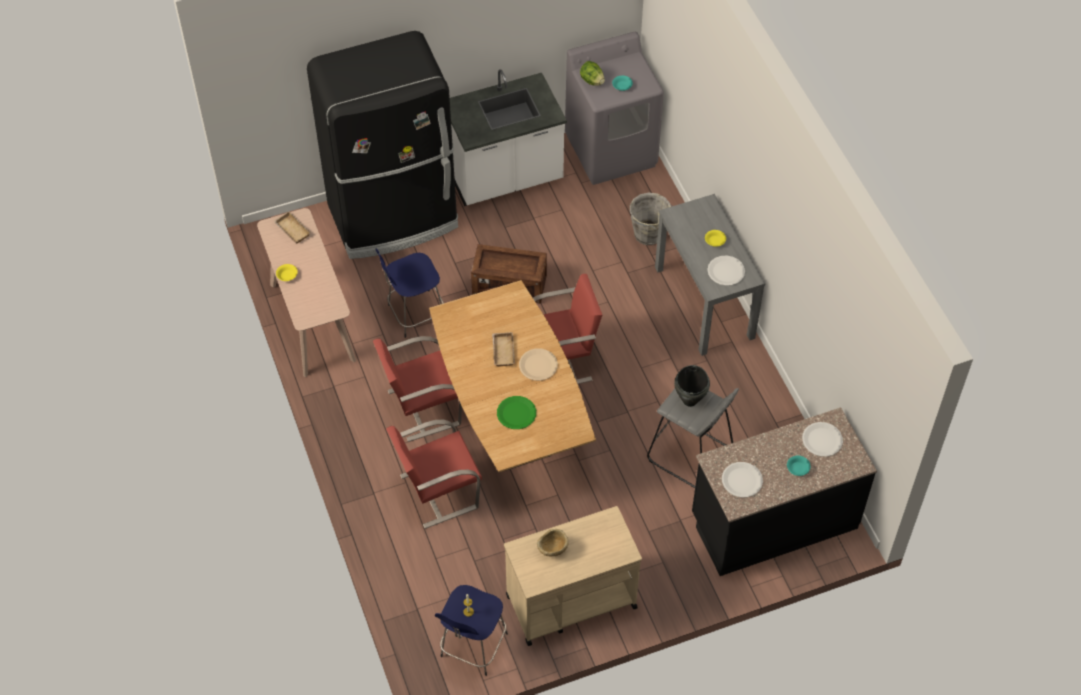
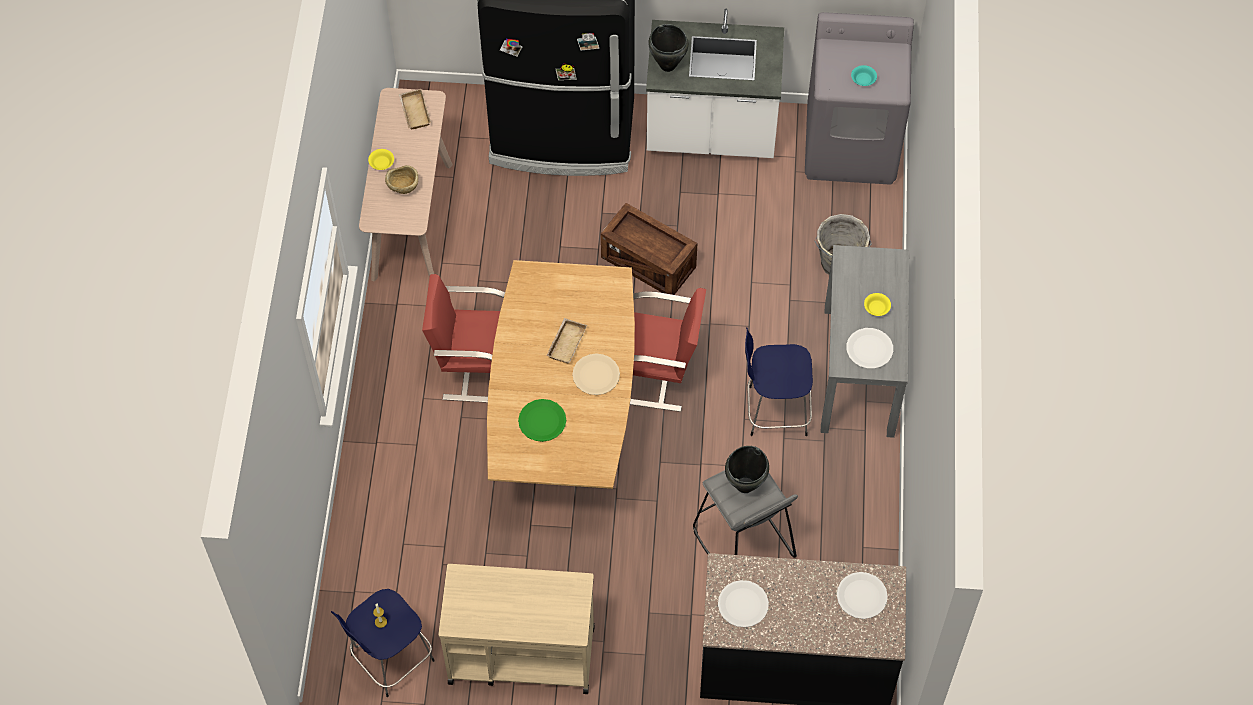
camera: 25 degrees right, 5 degrees up
blue stool [375,249,444,338] -> blue stool moved to [745,327,813,436]
red chair [386,420,482,529] -> none
beige bowl [537,529,569,556] -> beige bowl moved to [385,165,418,194]
lettuce [580,61,605,86] -> none
turquoise bowl [787,456,811,476] -> none
none -> black cooking pot [648,24,689,72]

